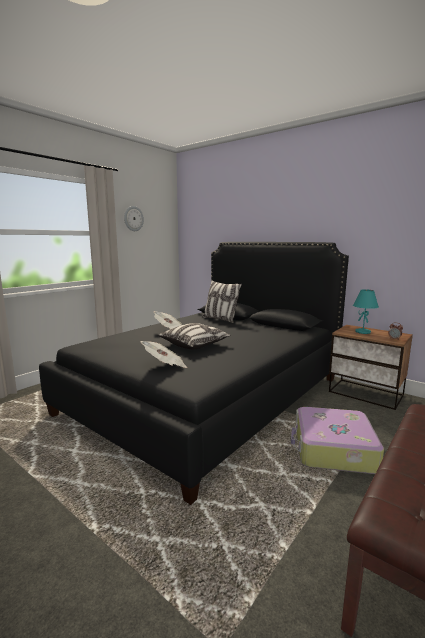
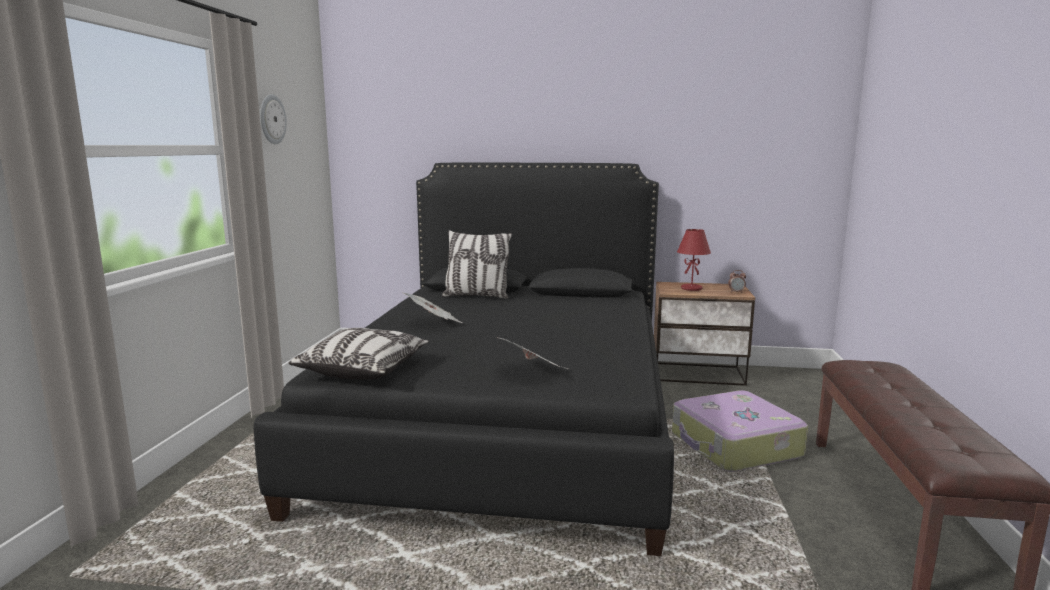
camera: 30 degrees left, 0 degrees up
pillow [158,323,231,349] -> pillow moved to [289,328,429,379]
turquoise table lamp [353,289,379,334] -> red table lamp [677,229,711,291]

